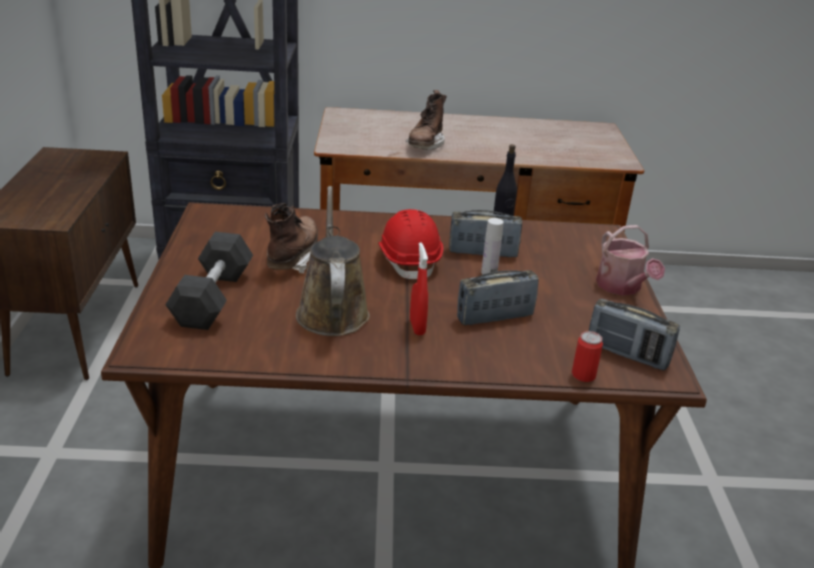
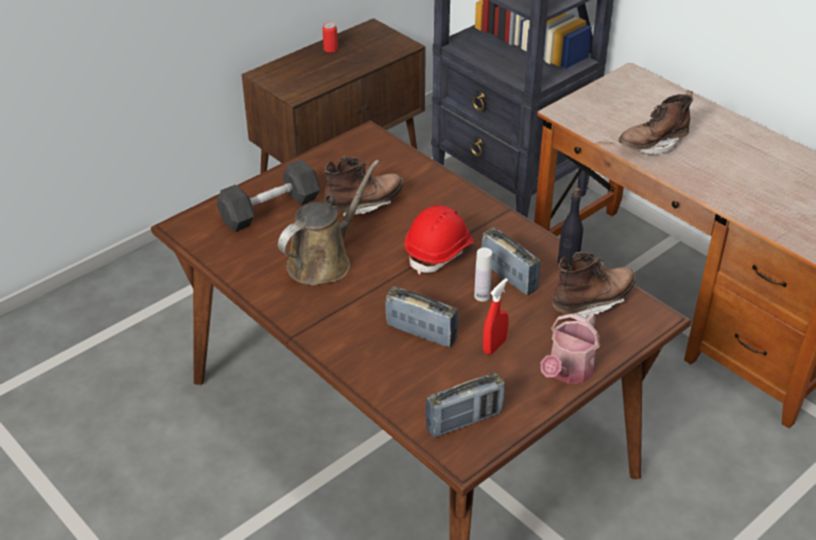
camera: 50 degrees right, 10 degrees up
red spray bottle [410,242,428,335] -> red spray bottle moved to [483,278,509,355]
can [572,331,603,382] -> can moved to [323,22,338,53]
radio [589,299,680,370] -> radio turned 105 degrees counterclockwise [425,372,505,438]
none -> brown boot [552,252,636,322]

